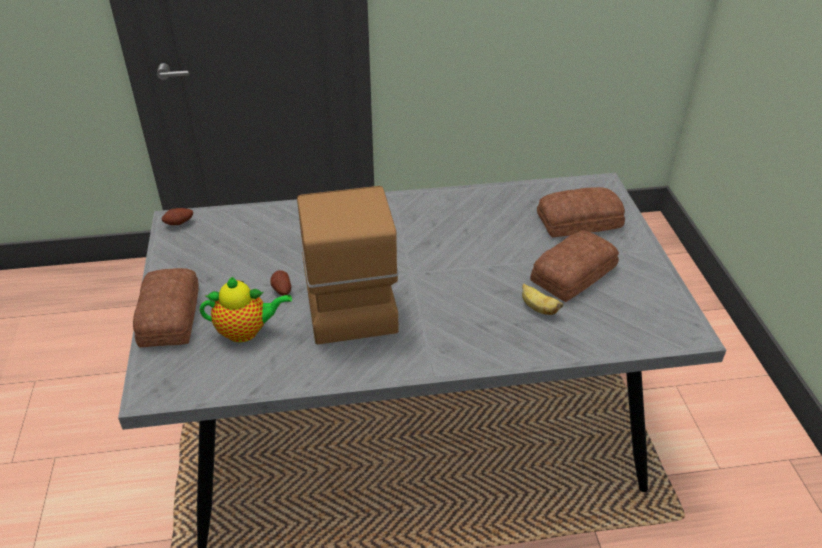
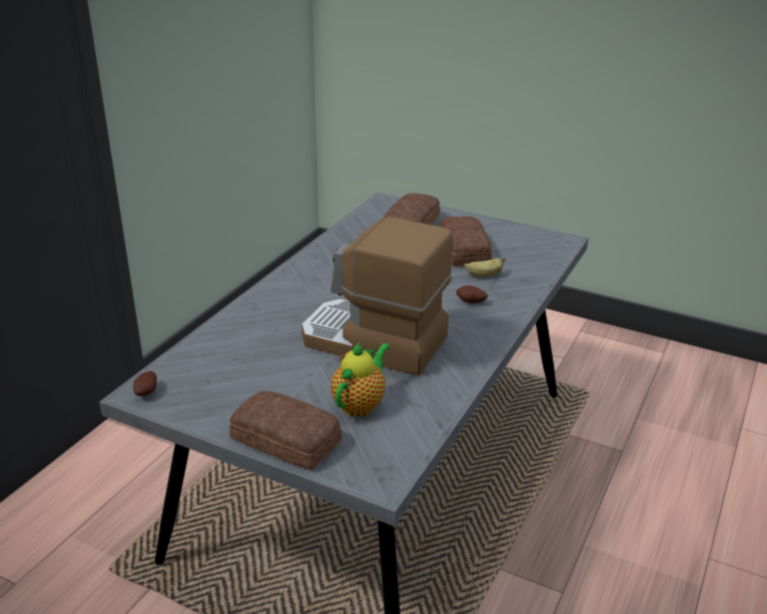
camera: 55 degrees left, 10 degrees down
potato [271,270,291,295] -> potato moved to [456,285,488,303]

